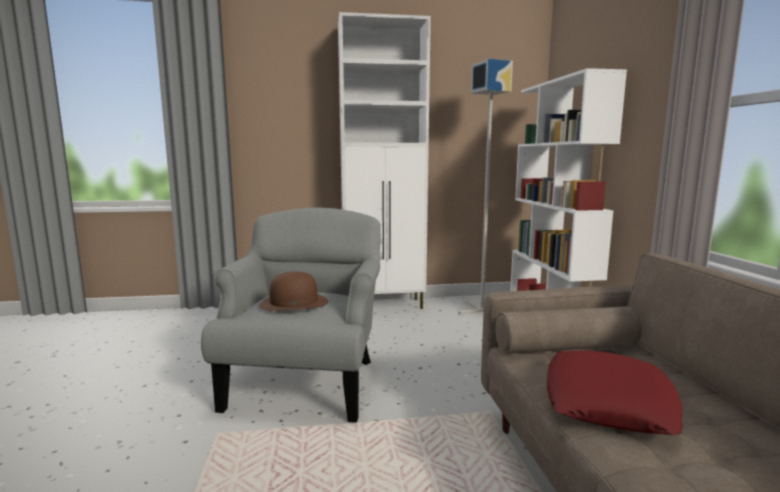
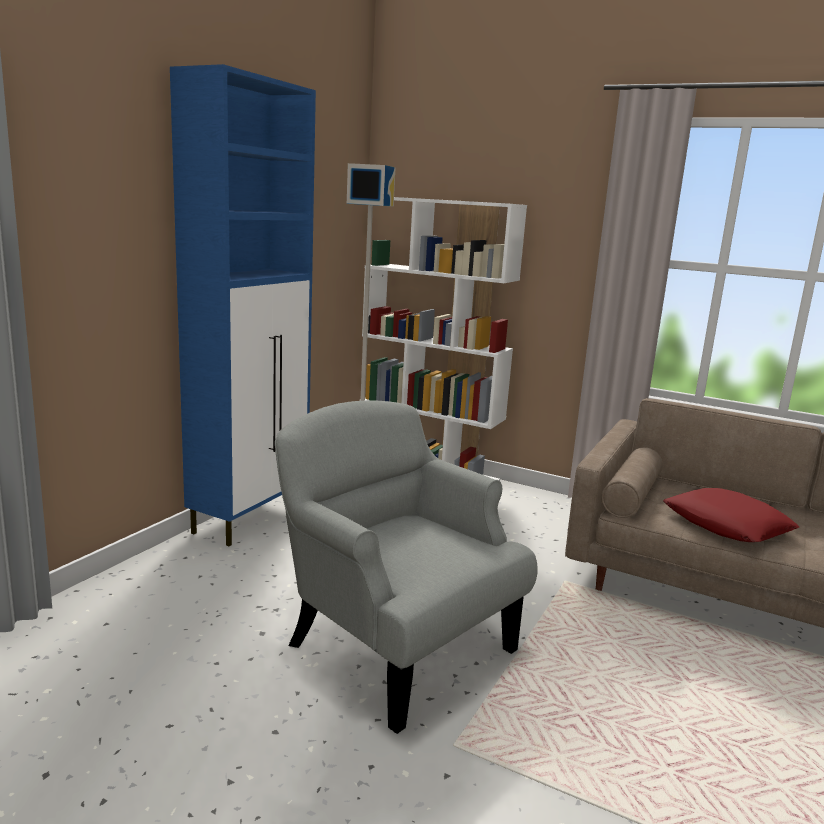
camera: 55 degrees left, 5 degrees up
brown hat [259,272,328,311] -> none
white cabinet [338,12,431,309] -> blue cabinet [170,64,316,546]

